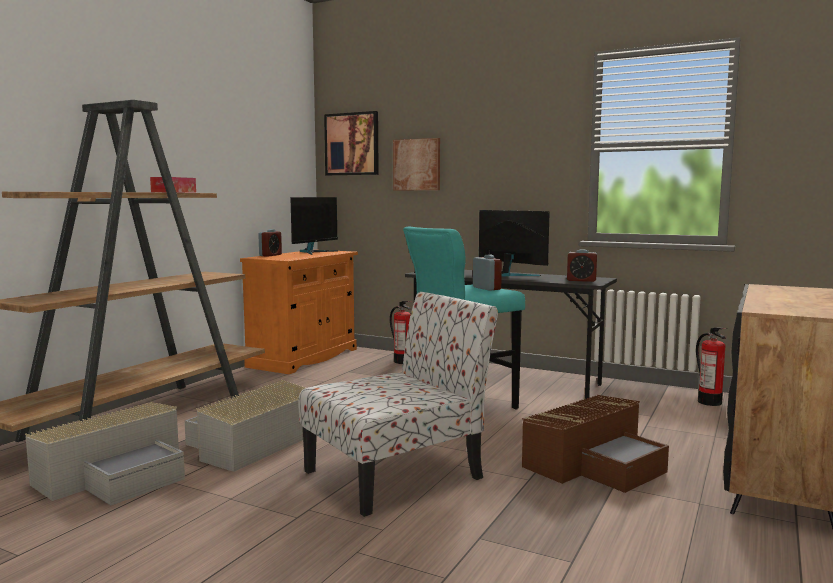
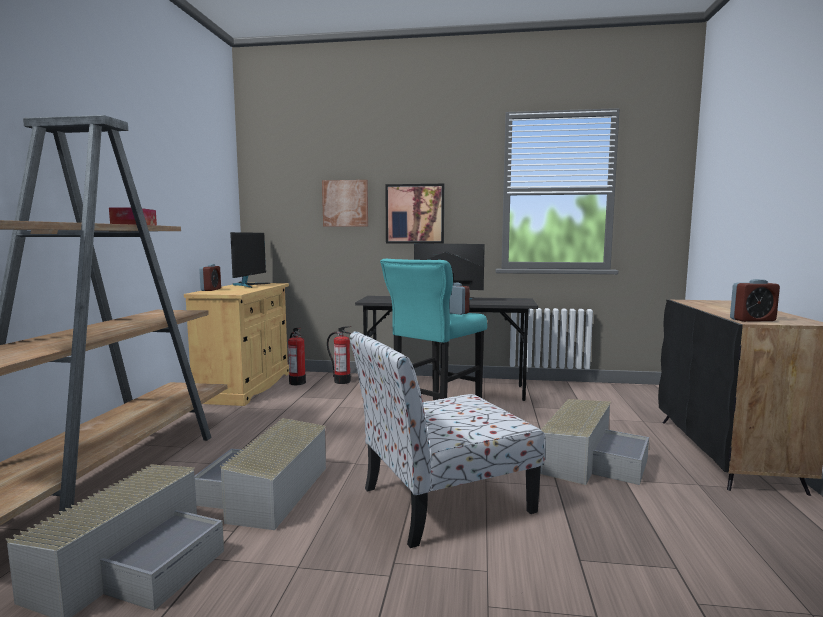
camera: 20 degrees left, 0 degrees up
orange cabinet [240,251,358,374] -> beige cabinet [184,283,289,406]
chair [298,292,498,517] -> chair turned 150 degrees counterclockwise [350,331,546,548]
picture [324,111,379,176] -> picture moved to [385,184,444,244]
brown storage box [522,395,669,493] -> grey storage box [540,399,649,485]
alarm clock [567,249,597,282] -> alarm clock moved to [730,279,780,322]
fire extinguisher [696,327,728,406] -> fire extinguisher moved to [288,328,306,385]

